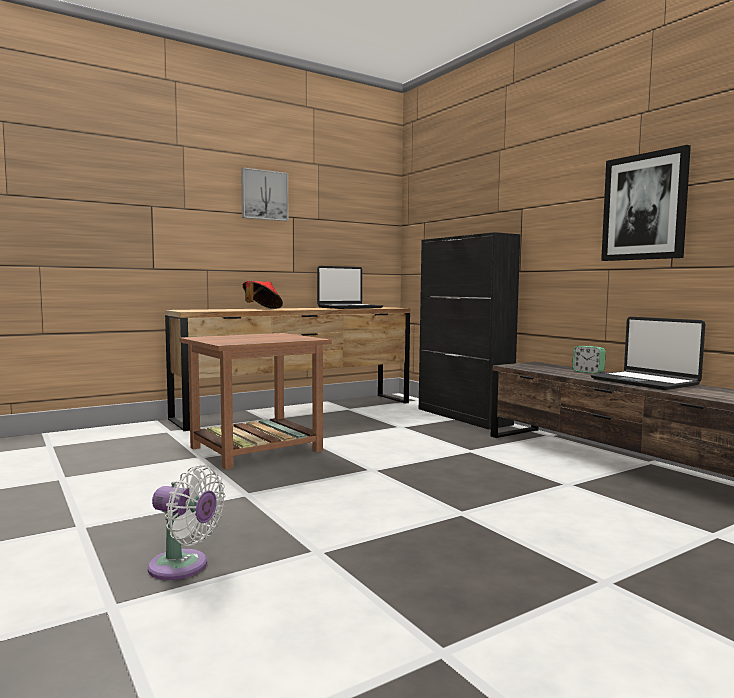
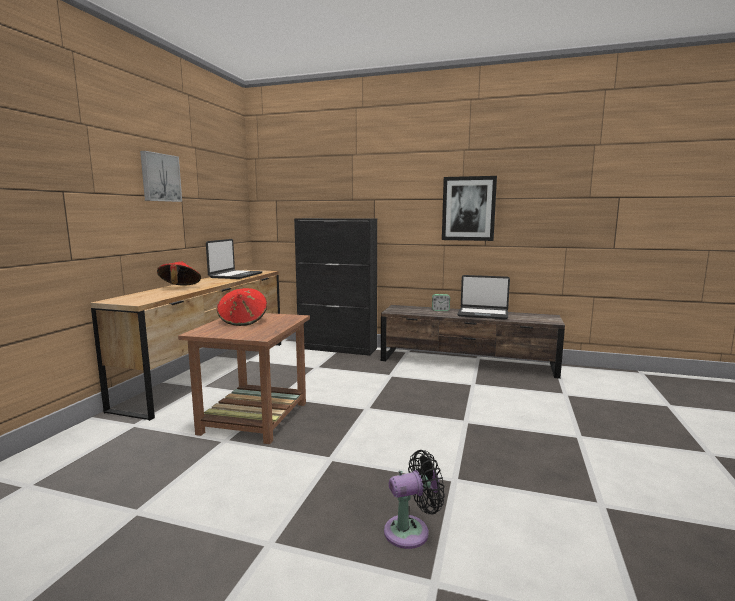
camera: 40 degrees left, 5 degrees up
white fan [148,465,226,580] -> black fan [384,450,445,549]
none -> red hat [217,288,267,326]

